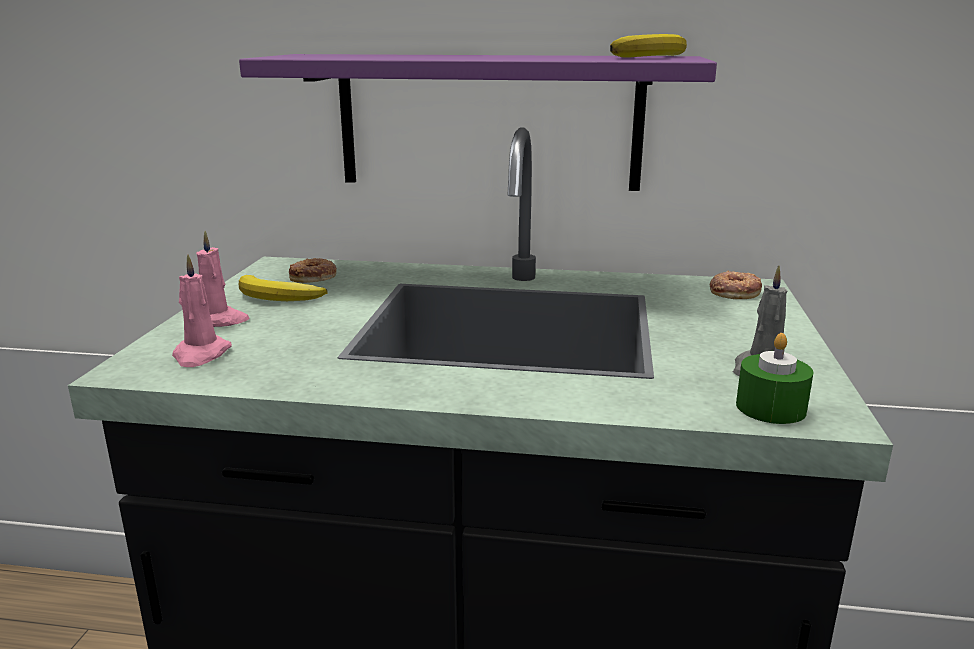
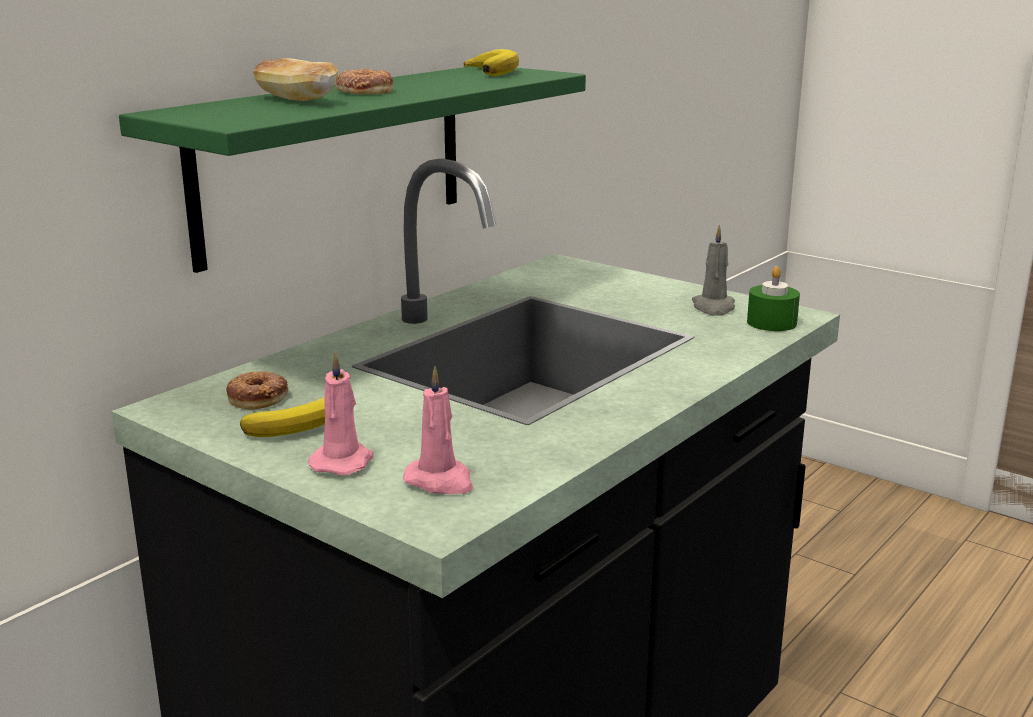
camera: 60 degrees left, 0 degrees up
purple shelf [239,54,717,191] -> green shelf [119,66,586,273]
donut [710,271,762,299] -> donut moved to [336,69,393,94]
none -> bread [253,58,338,101]

